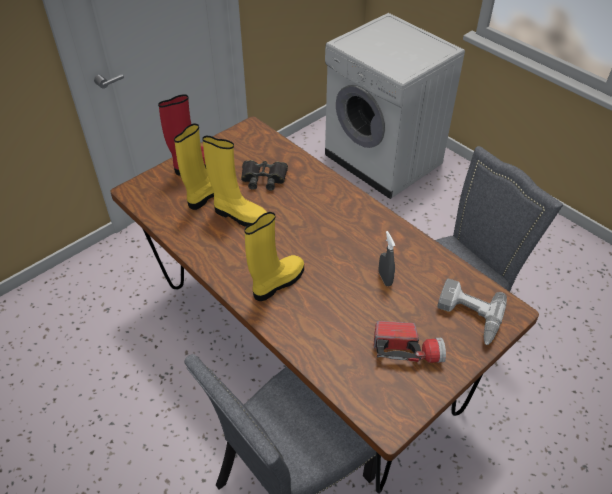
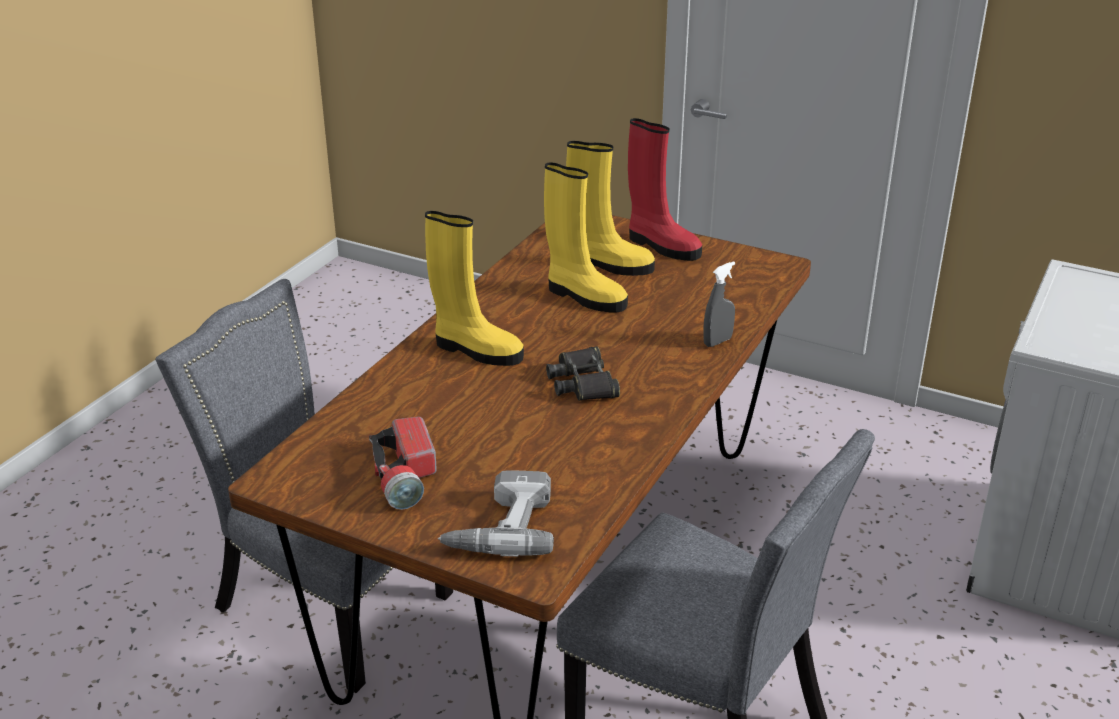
camera: 70 degrees right, 15 degrees down
yellow boot [202,136,267,227] -> yellow boot turned 60 degrees counterclockwise [544,162,628,313]
black binoculars [241,160,288,191] -> black binoculars moved to [546,346,620,401]
grey spray bottle [379,231,395,286] -> grey spray bottle moved to [703,261,735,347]

